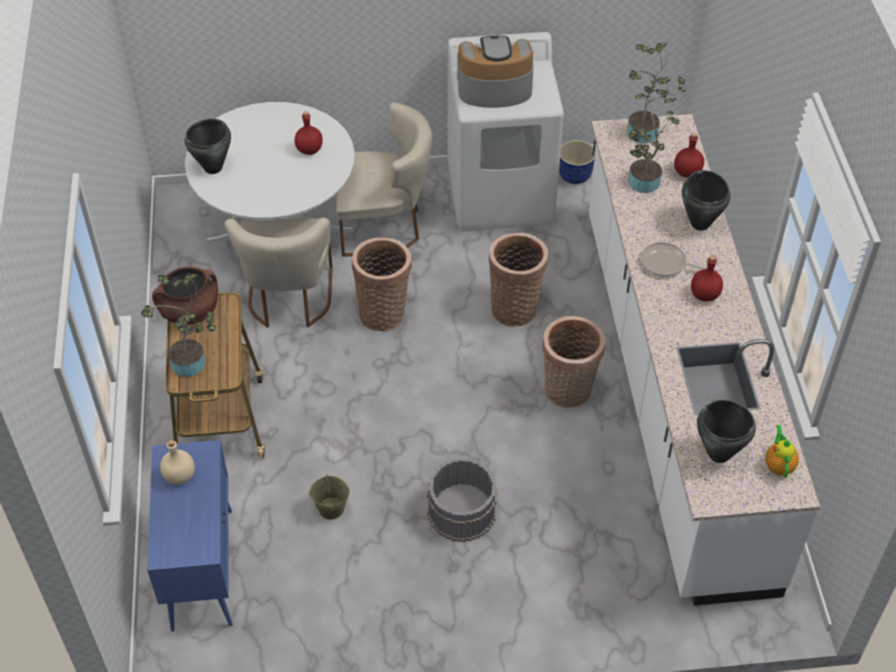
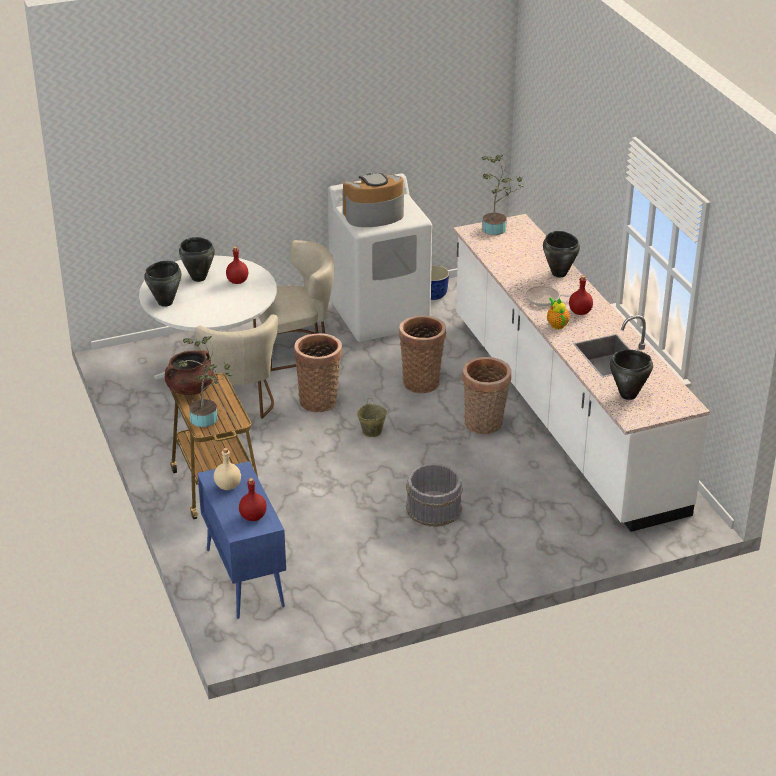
camera: 15 degrees left, 15 degrees down
beige bucket [309,474,350,520] -> beige bucket moved to [357,398,387,437]
potted plant [628,93,680,193] -> none
red bottle [674,133,704,178] -> red bottle moved to [239,478,267,521]
teapot [765,425,799,477] -> teapot moved to [547,298,570,329]
none -> black cooking pot [179,237,215,282]

